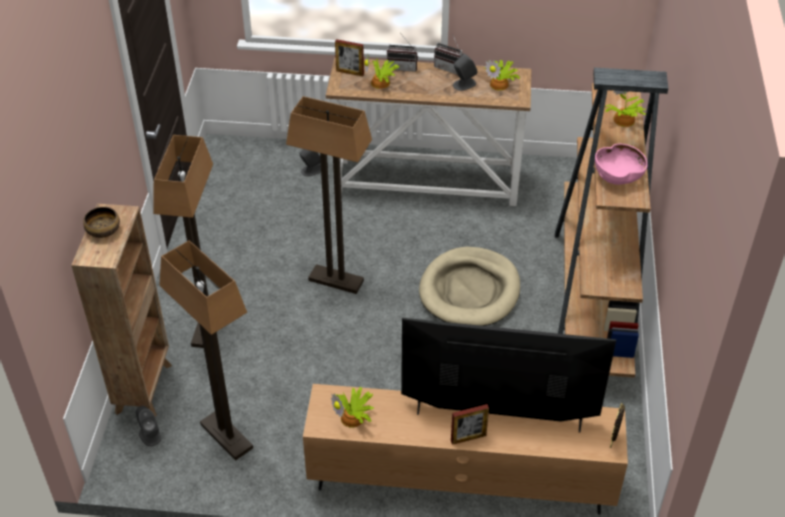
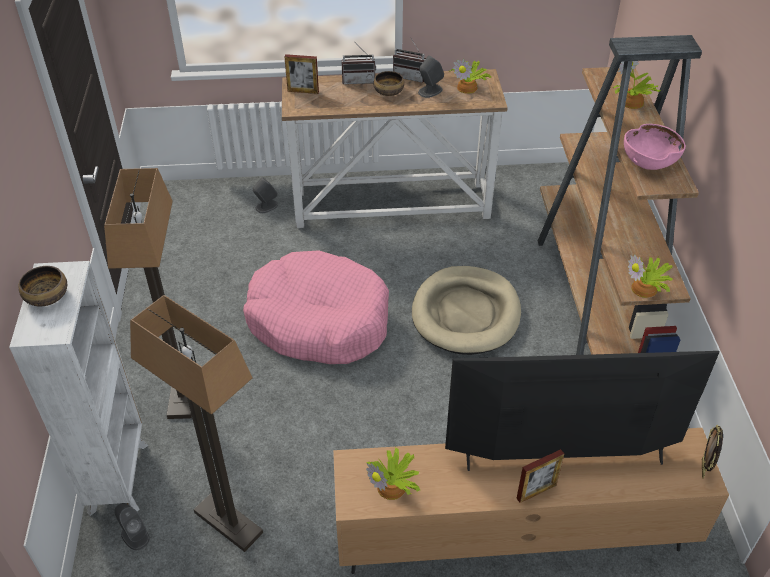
camera: 10 degrees left, 0 degrees up
brown bookcase [71,204,172,416] -> white bookcase [9,261,148,516]
floor lamp [286,96,372,294] -> pink dog bed [243,250,389,364]
potted plant [364,54,399,89] -> potted plant moved to [628,254,673,298]
none -> bowl [373,71,404,96]

